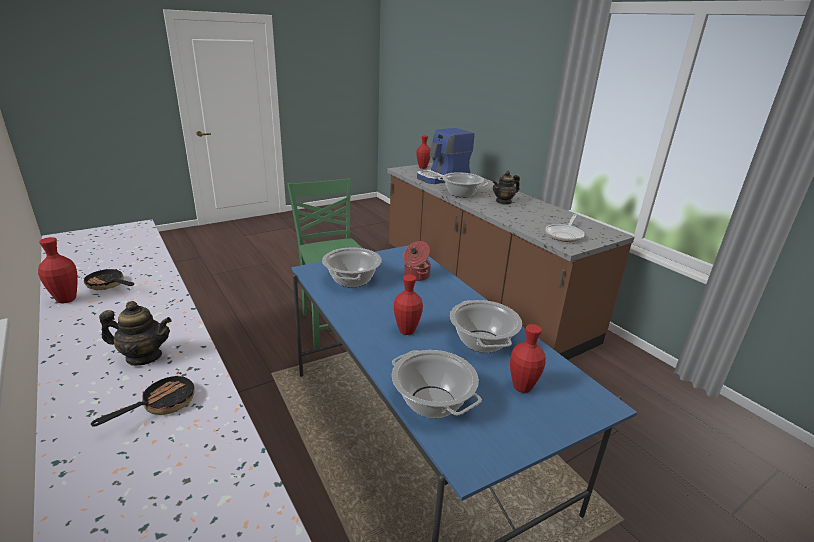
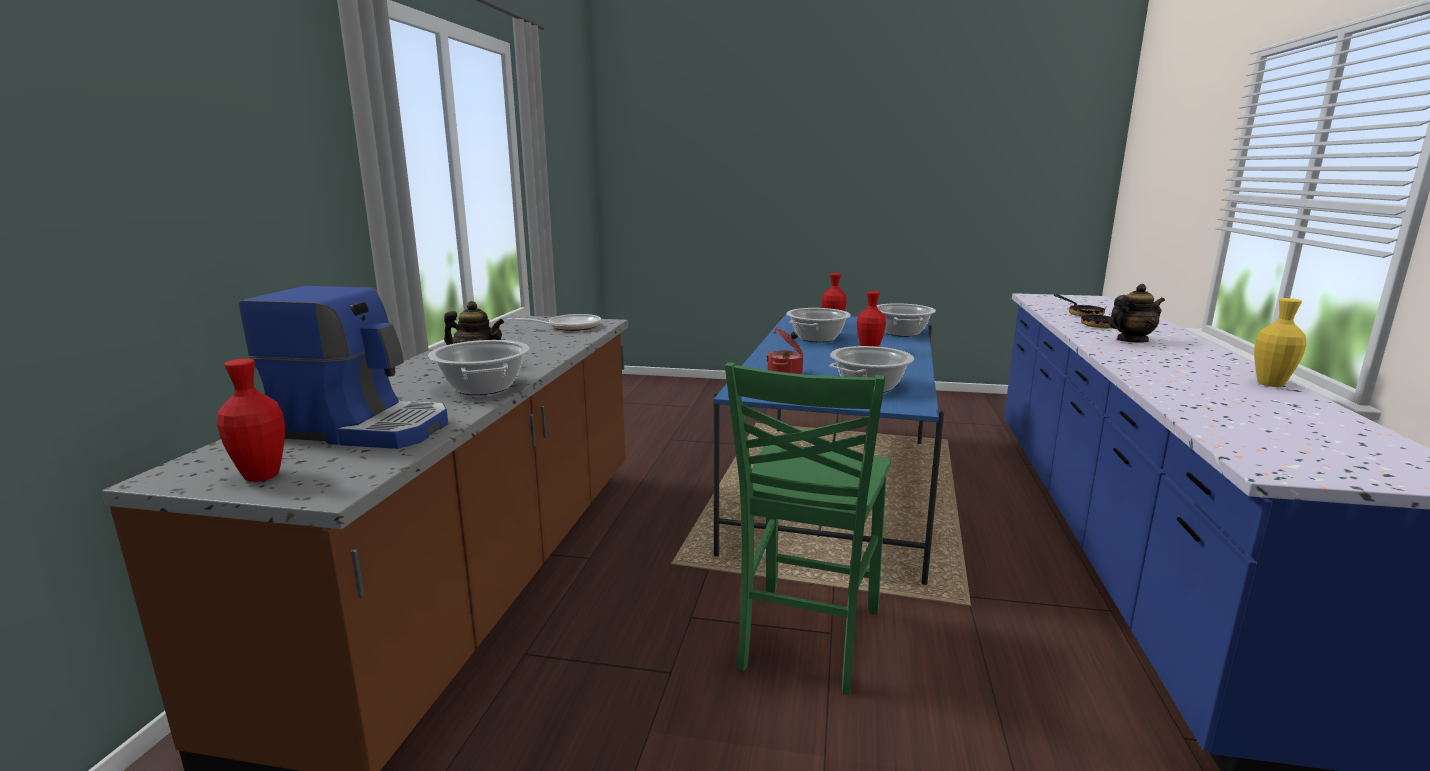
camera: 135 degrees left, 10 degrees down
red vase [38,237,78,303] -> yellow vase [1254,298,1307,387]
frying pan [84,268,134,290] -> frying pan moved to [1054,294,1107,316]
teapot [99,301,172,366] -> teapot turned 120 degrees clockwise [1109,284,1165,343]

